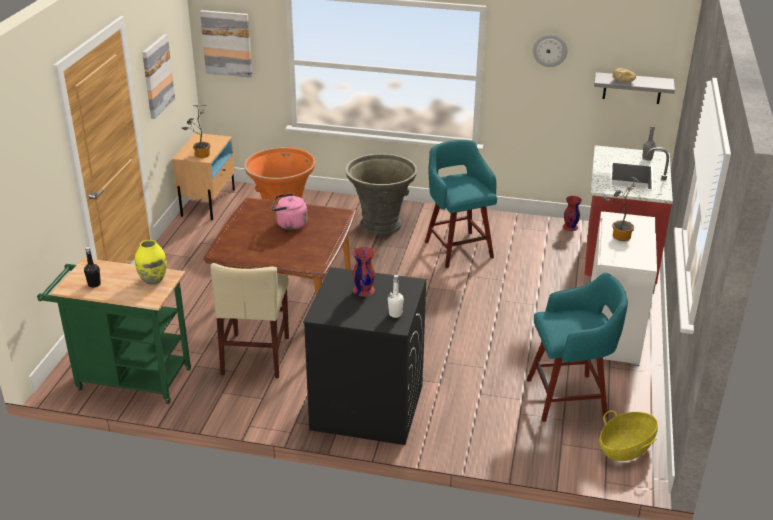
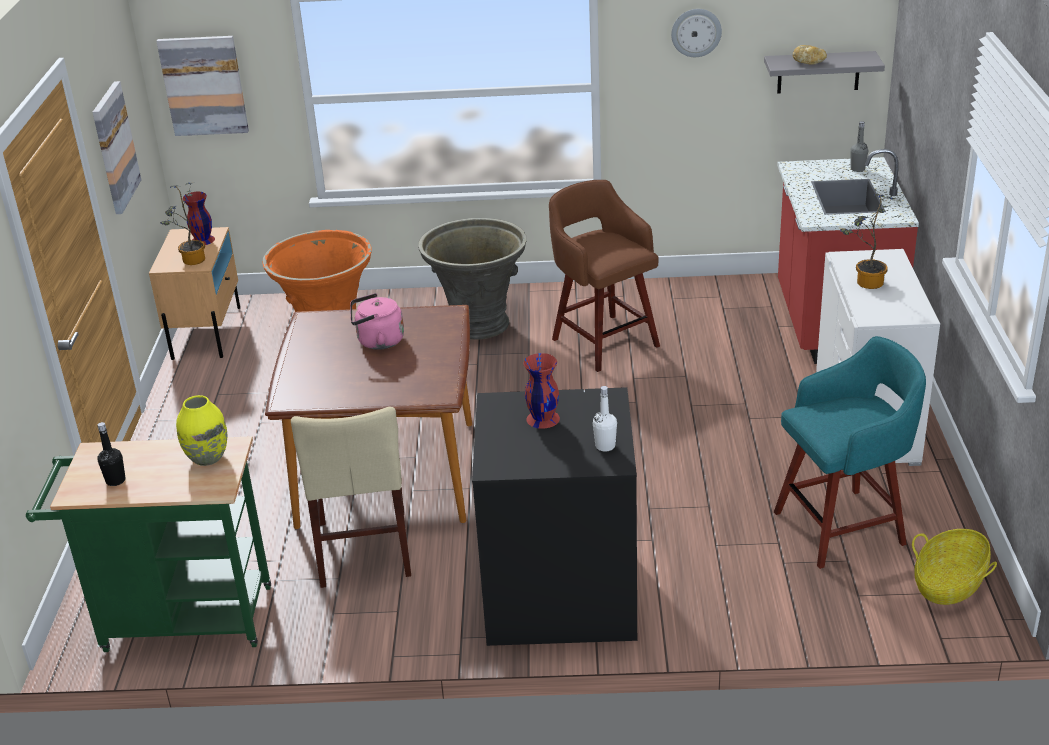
camera: 10 degrees left, 0 degrees up
turquoise stool [425,140,497,268] -> brown stool [549,180,660,372]
red vase [563,196,582,231] -> red vase moved to [183,192,215,245]

